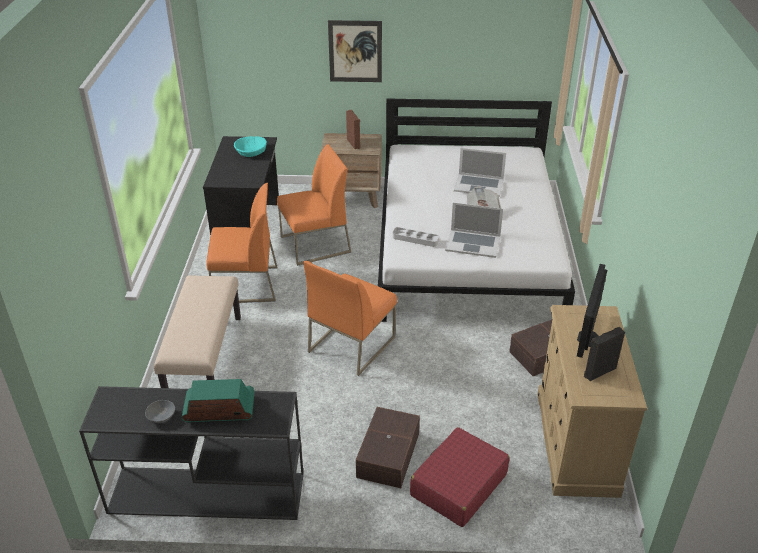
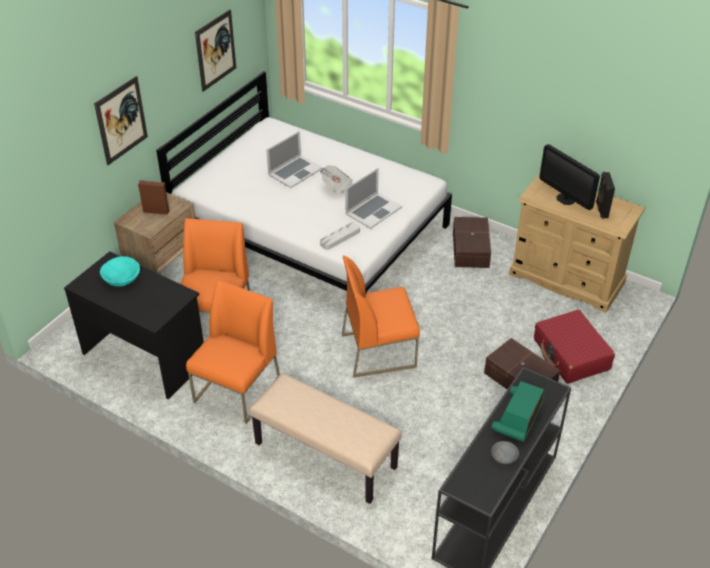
camera: 60 degrees left, 5 degrees up
orange chair [303,261,397,376] -> orange chair turned 105 degrees clockwise [342,256,420,377]
none -> picture [195,10,236,92]

